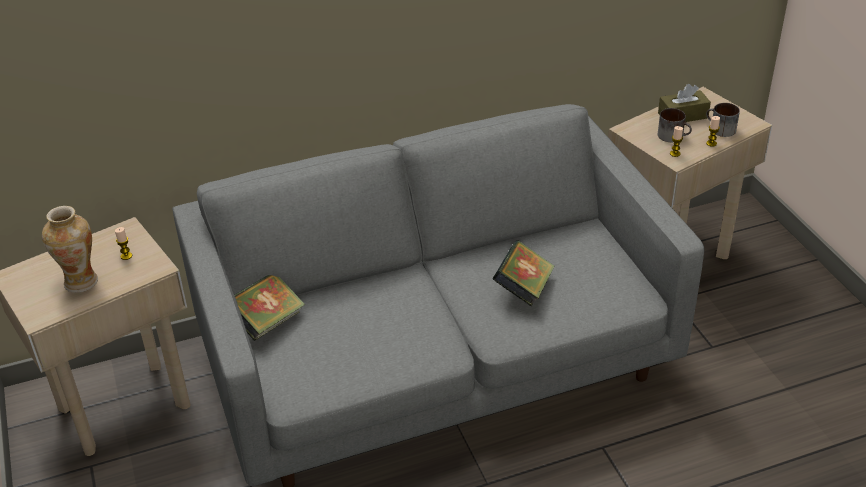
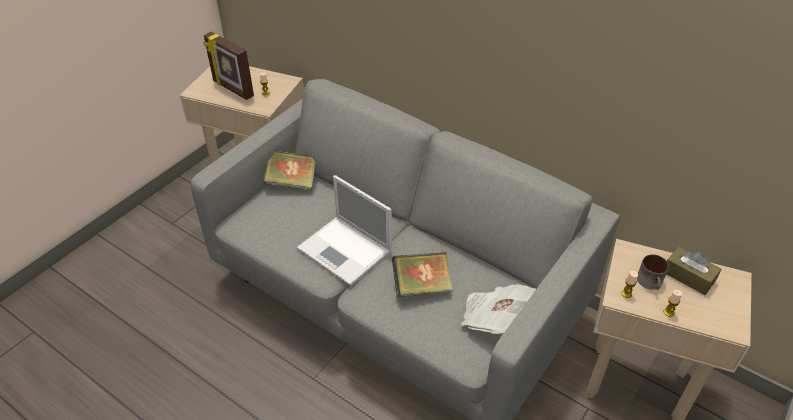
camera: 55 degrees right, 5 degrees up
vase [42,206,98,293] -> picture frame [203,32,254,100]
mug [706,103,740,137] -> none
none -> laptop [297,175,392,286]
none -> newspaper [461,284,536,334]

